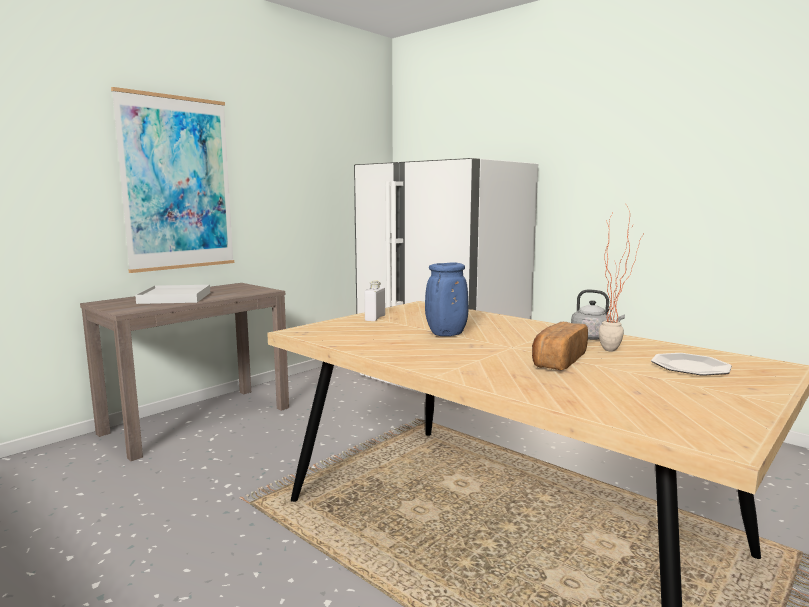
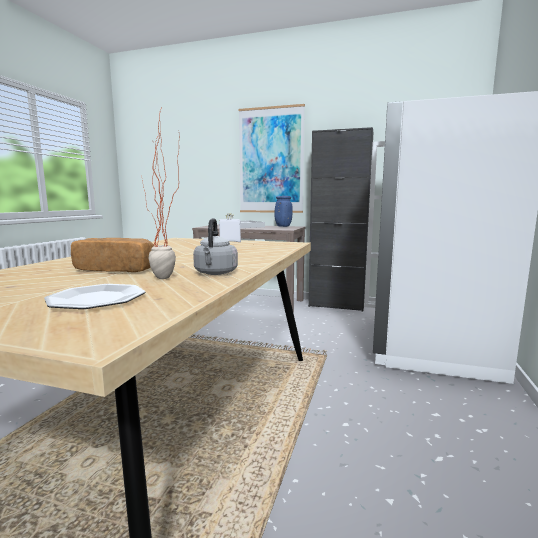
camera: 65 degrees right, 0 degrees up
blue vase [425,262,468,336] -> blue vase moved to [274,196,293,227]
none -> black cabinet [308,127,374,312]

